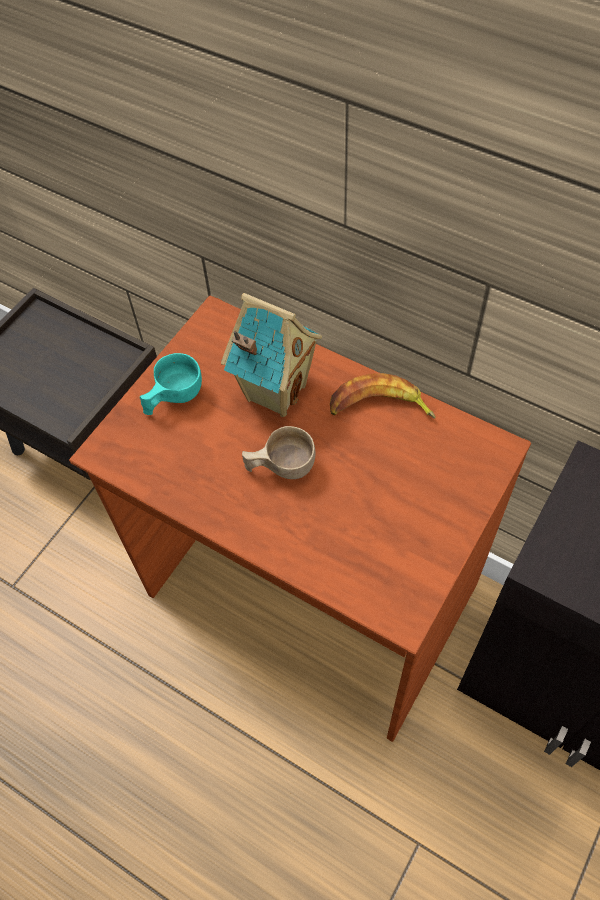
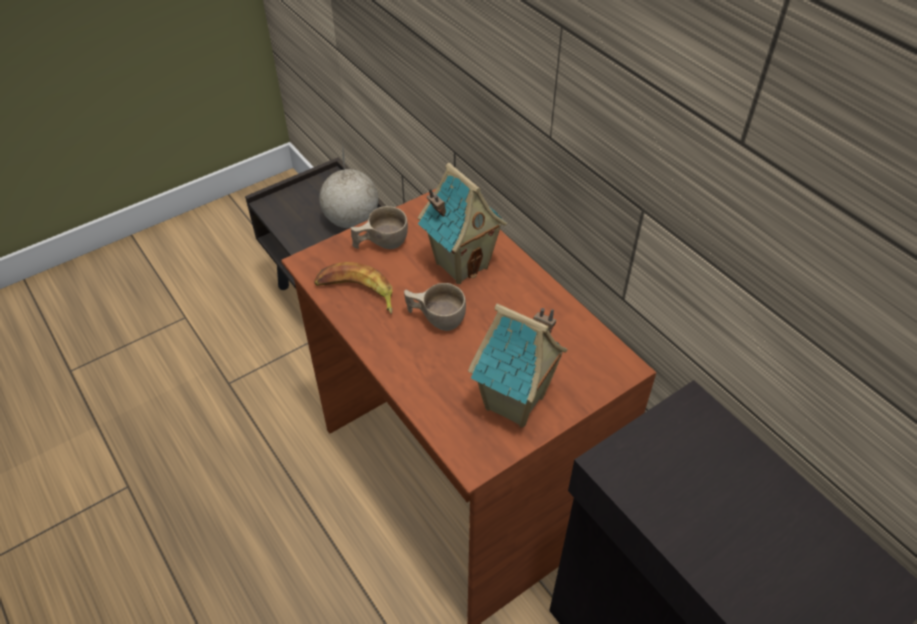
camera: 20 degrees right, 10 degrees down
turquoise cup [140,353,202,415] -> beige cup [351,206,408,249]
banana [330,373,436,419] -> banana moved to [314,262,393,314]
none -> globe [319,141,378,228]
none -> toy house [468,304,567,428]

